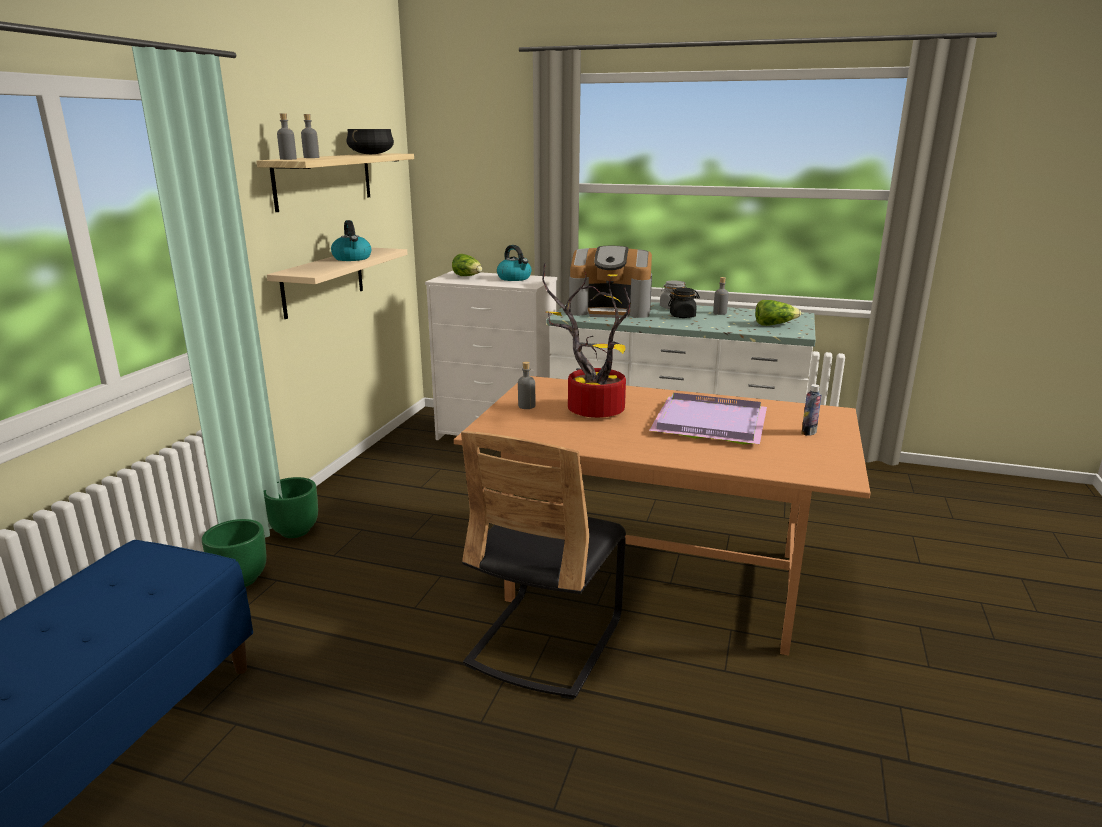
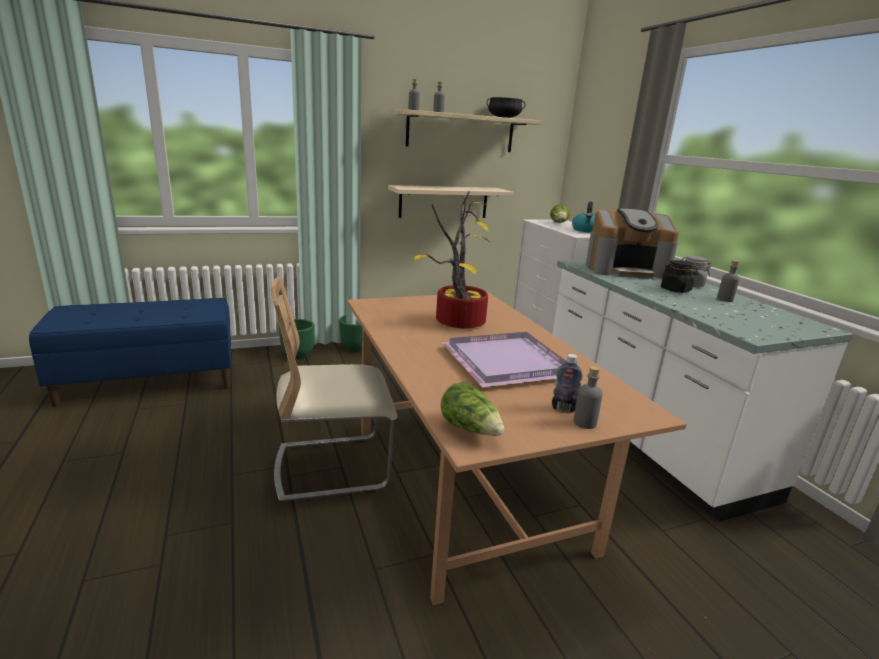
camera: 50 degrees right, 0 degrees up
kettle [331,220,371,261] -> none
black chair [461,431,626,700] -> beige chair [271,277,397,503]
grey bottle [518,361,535,409] -> grey bottle moved to [574,366,603,429]
coffee machine [569,246,652,318] -> coffee machine turned 60 degrees counterclockwise [586,208,679,279]
lettuce [755,300,801,326] -> lettuce moved to [441,382,505,436]

